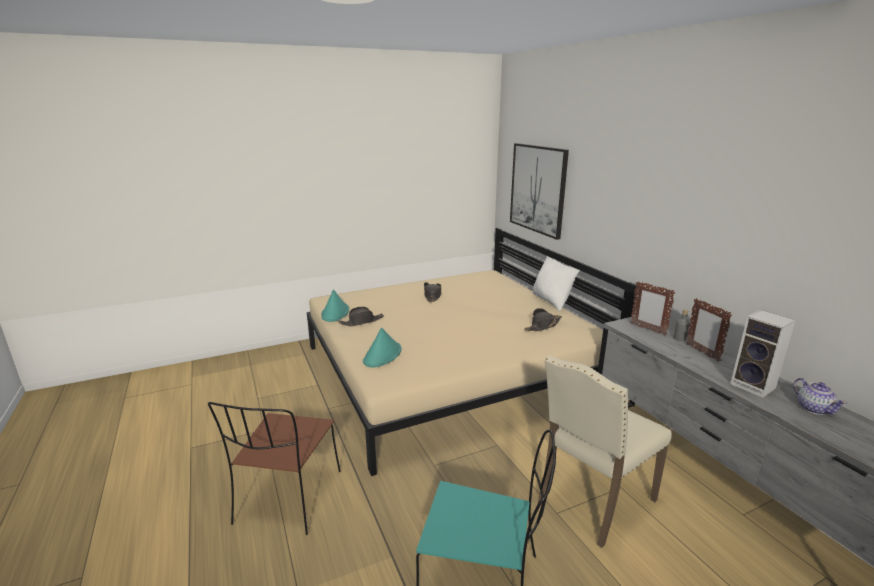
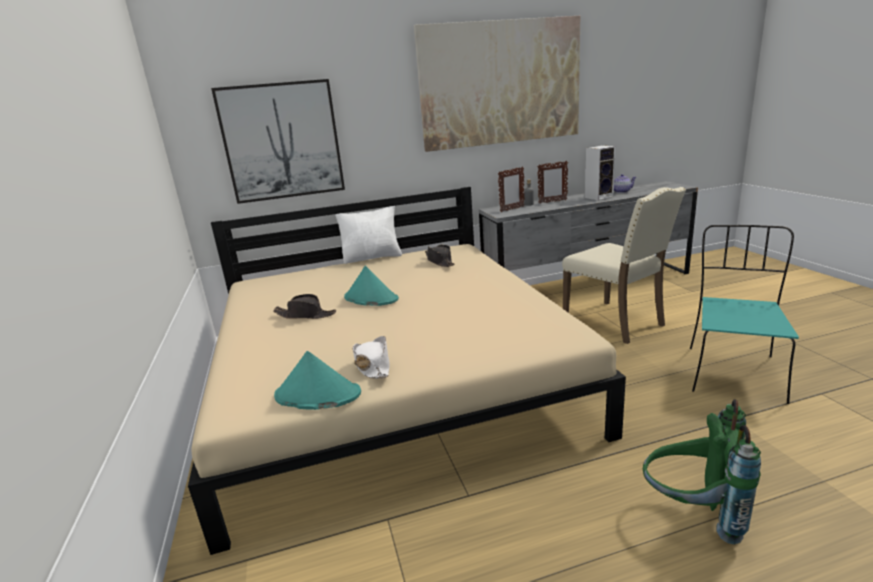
camera: 80 degrees left, 0 degrees up
brown chair [208,402,341,535] -> green backpack [643,399,761,545]
black hat [338,307,384,326] -> white hat [353,336,390,378]
turquoise hat [363,328,401,367] -> turquoise hat moved to [344,266,399,306]
none -> picture [414,16,580,152]

